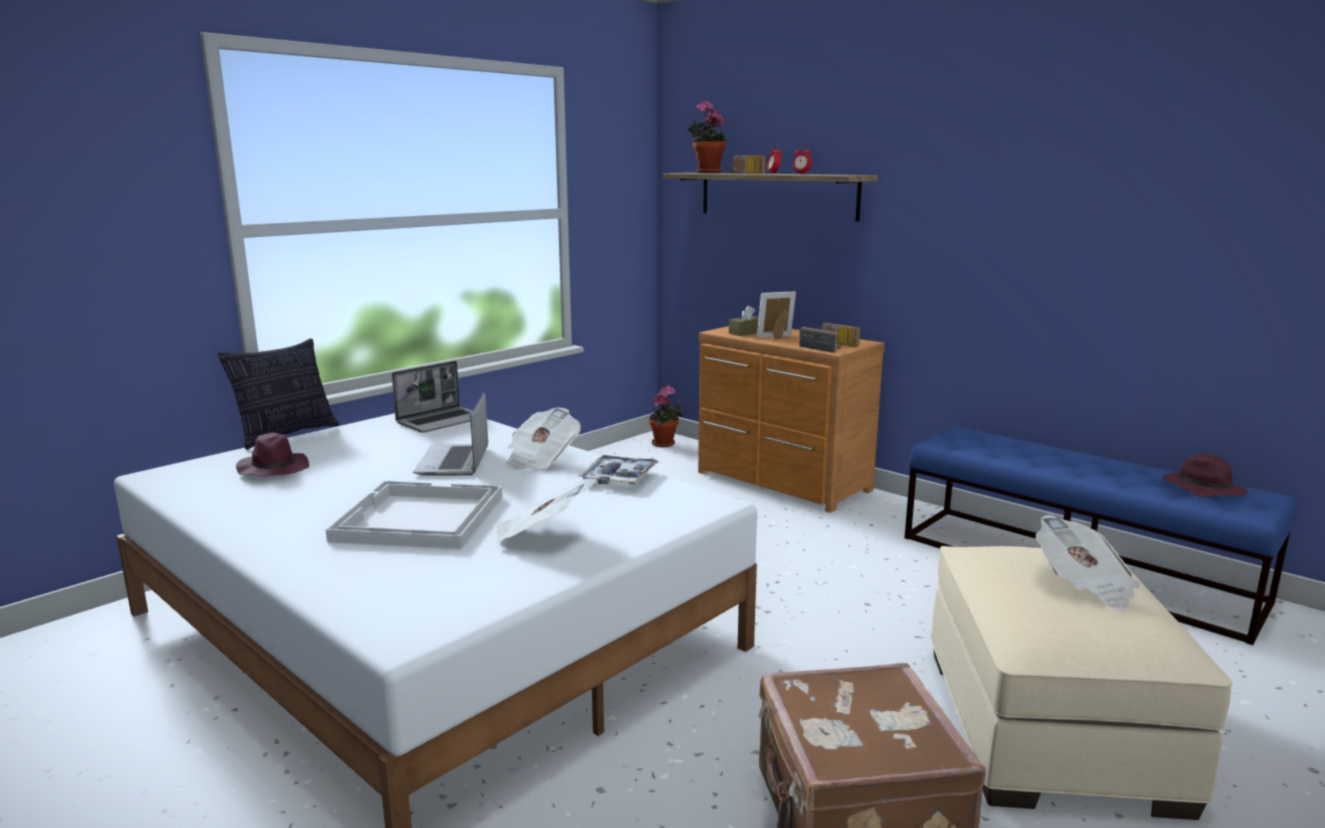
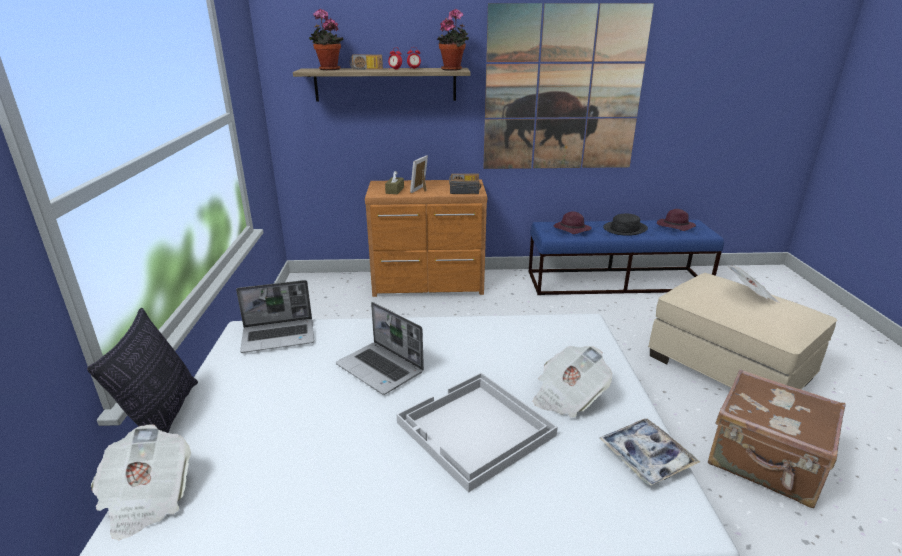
camera: 45 degrees left, 10 degrees up
purple hat [236,433,309,476] -> purple hat moved to [554,211,592,234]
laptop [392,361,473,433] -> laptop turned 75 degrees clockwise [236,280,314,353]
newspaper [505,407,581,470] -> newspaper moved to [91,425,191,540]
tray [578,455,659,484] -> tray moved to [599,418,700,486]
potted plant [649,385,683,447] -> potted plant moved to [437,9,469,71]
none -> picture [484,3,654,169]
none -> black hat [603,214,648,236]

